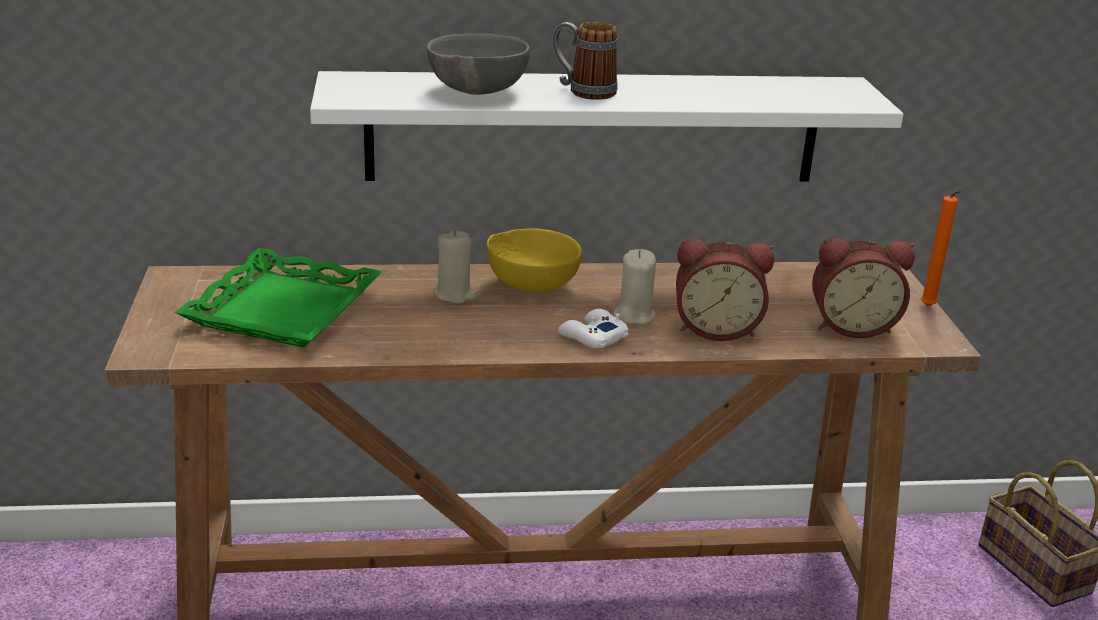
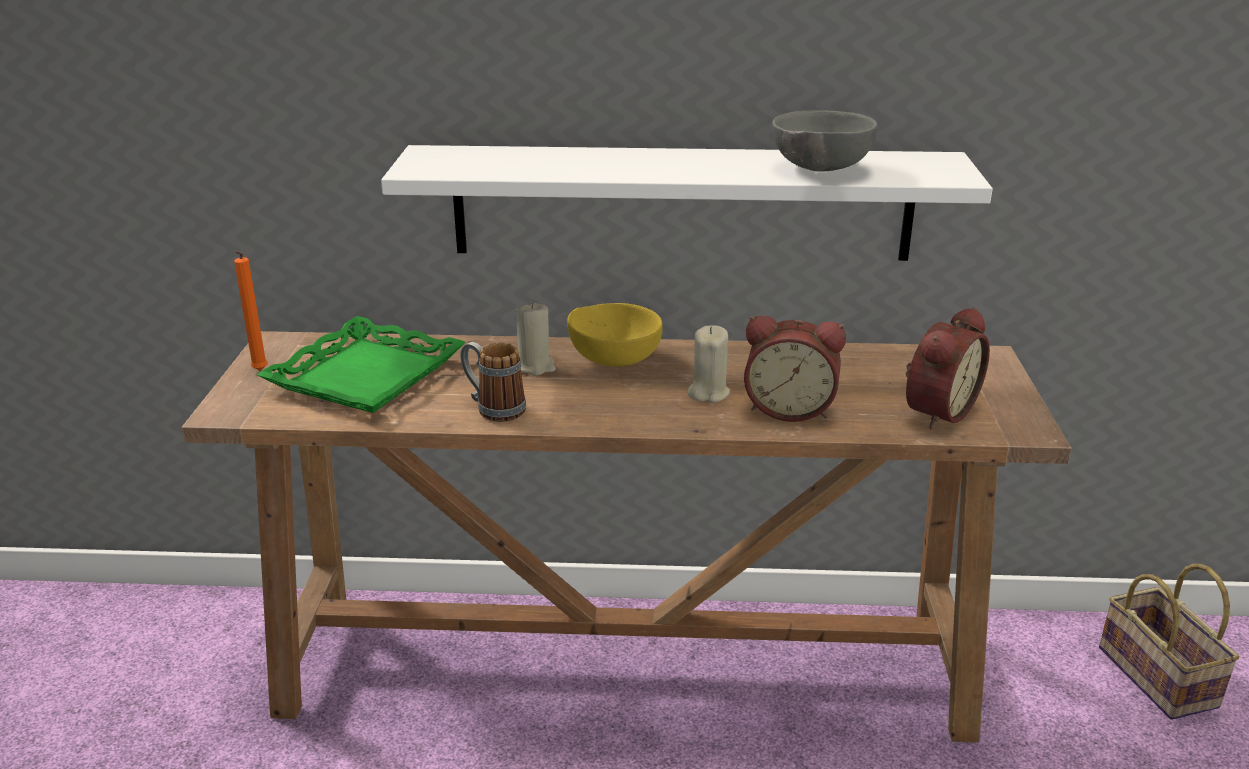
camera: 10 degrees right, 0 degrees up
grey bowl [427,33,530,95] -> grey bowl moved to [772,111,877,172]
mug [552,22,618,100] -> mug moved to [460,342,526,422]
white game controller [558,309,629,349] -> none
alarm clock [812,238,915,338] -> alarm clock turned 60 degrees counterclockwise [906,307,990,429]
orange candle [921,191,962,307] -> orange candle moved to [234,251,268,371]

